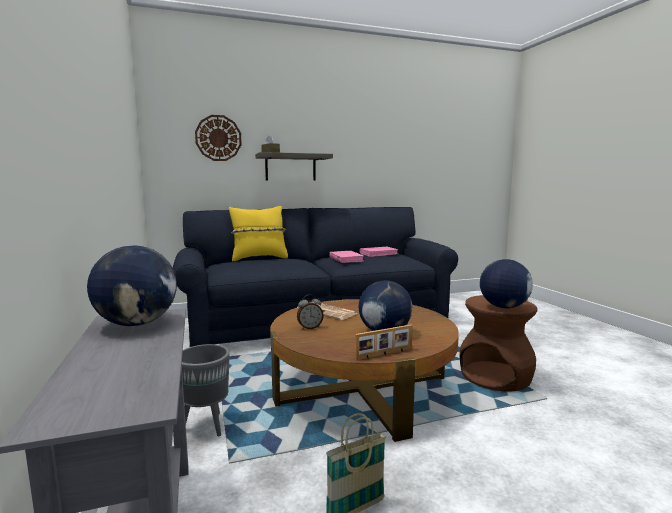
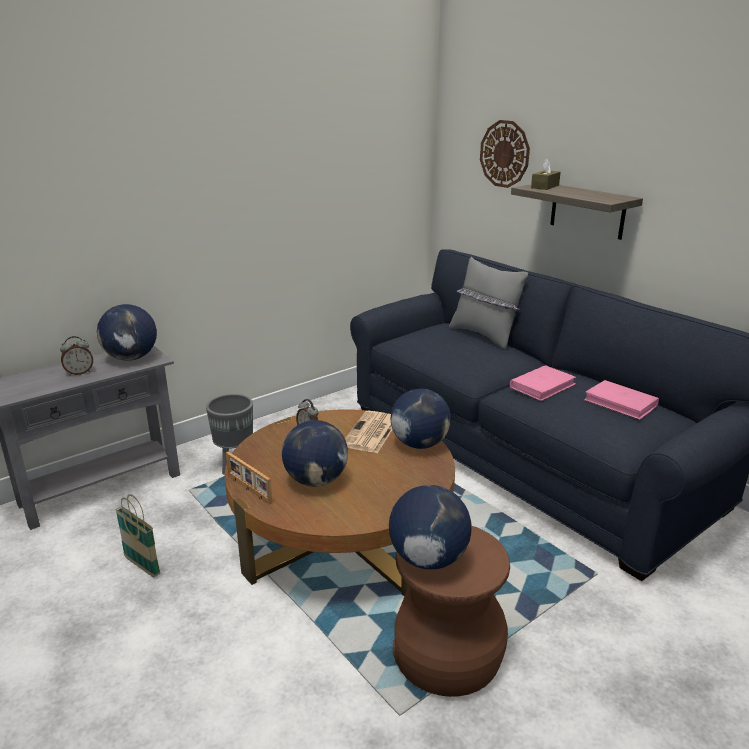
camera: 70 degrees right, 15 degrees up
yellow pillow [229,206,288,261] -> grey pillow [449,257,528,350]
none -> alarm clock [60,336,93,376]
none -> globe [391,388,451,449]

